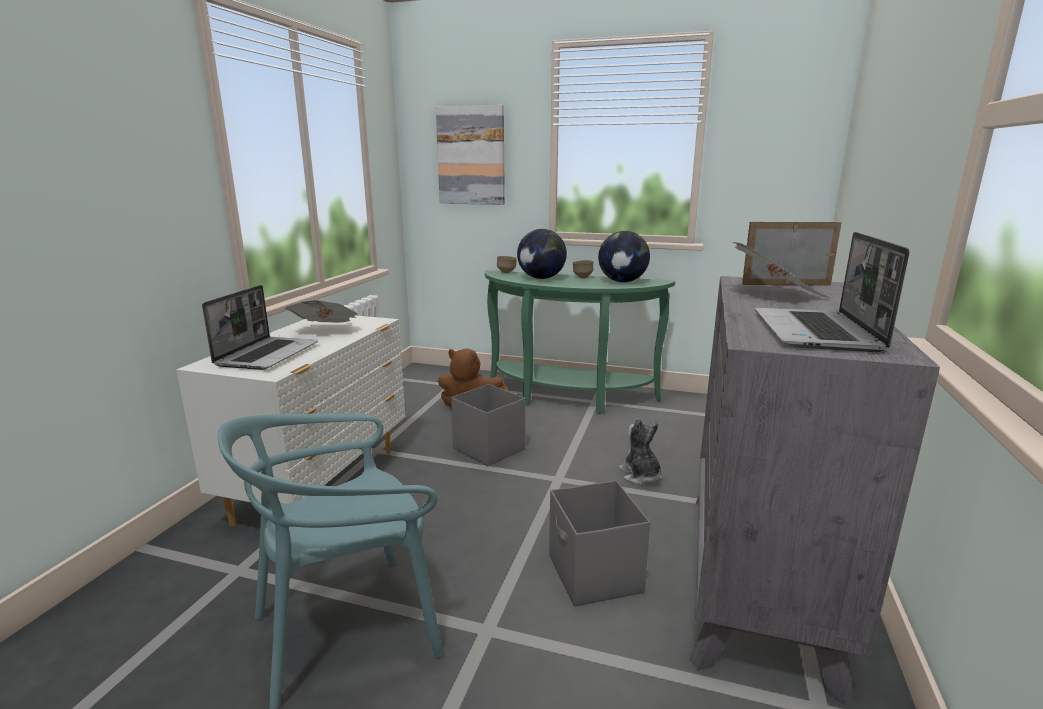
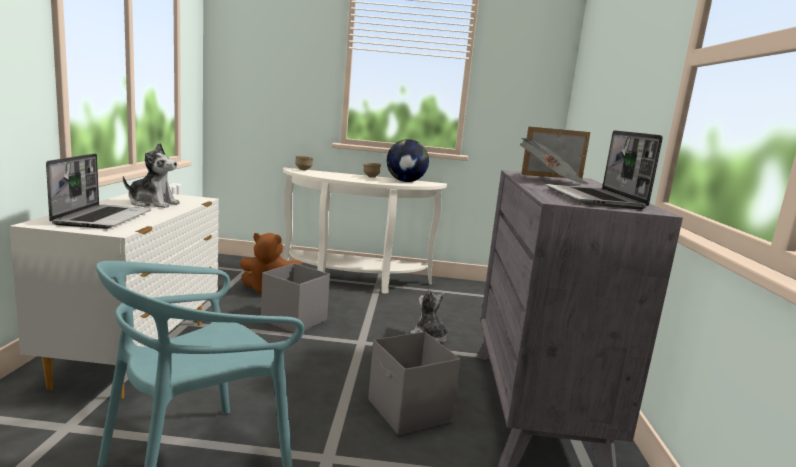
camera: 15 degrees left, 5 degrees down
newspaper [285,301,357,323] -> plush toy [123,143,180,208]
picture [436,105,505,205] -> none
green console table [485,270,675,414] -> white console table [283,168,447,294]
globe [517,229,567,279] -> none

